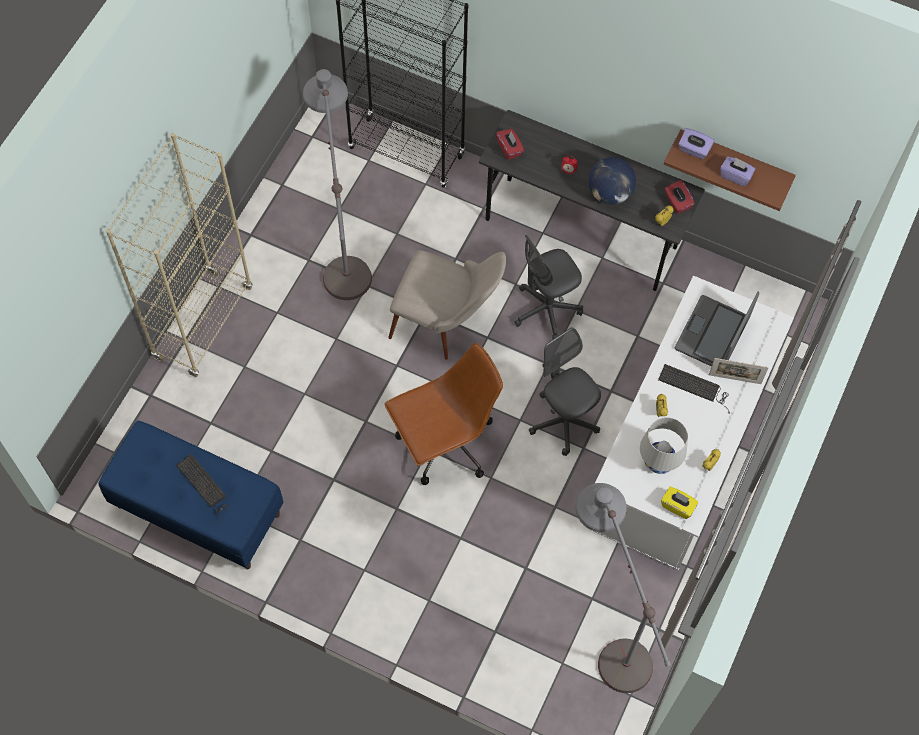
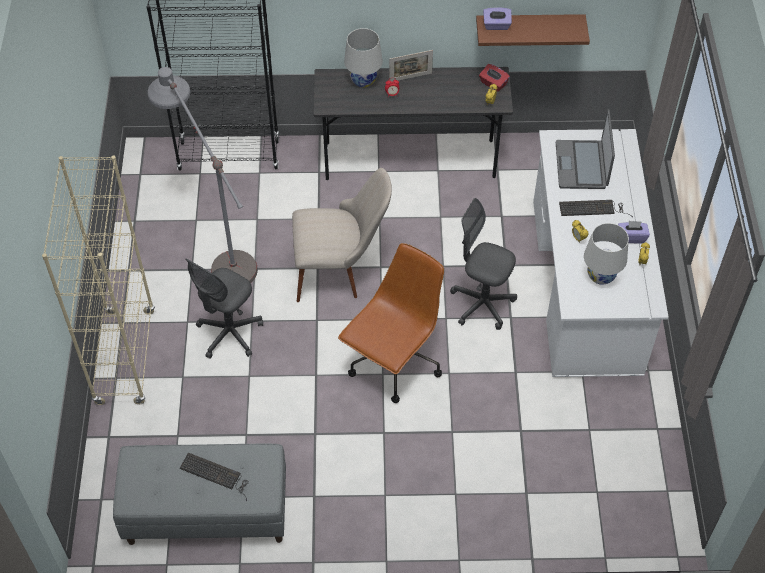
camera: 25 degrees left, 10 degrees down
blue bench [98,420,283,569] -> grey bench [113,443,286,545]
red tissue box [496,129,524,160] -> none
grey office chair [514,235,583,339] -> grey office chair moved to [186,259,263,359]
grey floor lamp [575,483,671,693] -> none
globe [588,157,636,205] -> none
yellow tissue box [661,486,698,519] -> none
picture frame [709,358,769,384] -> picture frame moved to [389,50,433,81]
purple tissue box [720,156,755,186] -> purple tissue box moved to [618,221,650,243]
none -> white table lamp [344,28,383,88]

